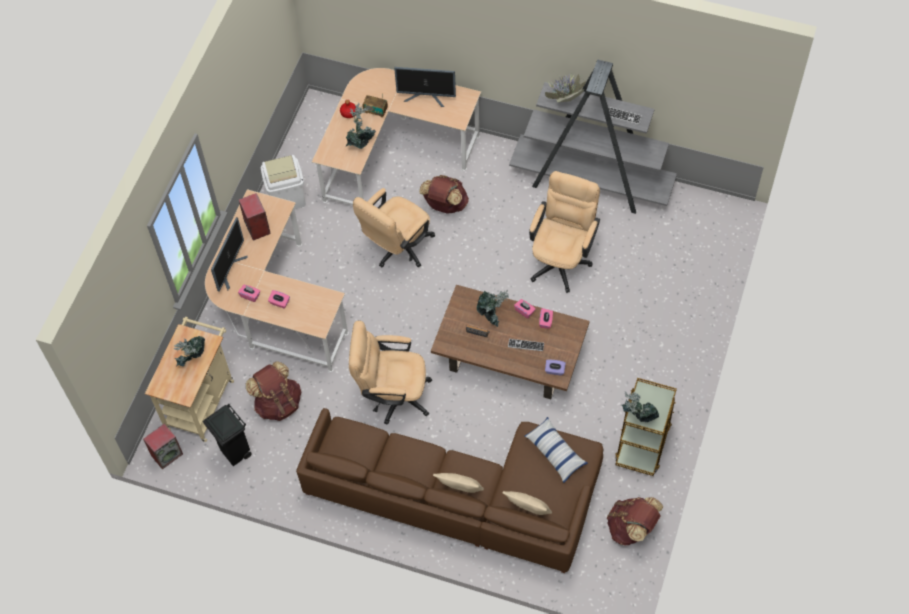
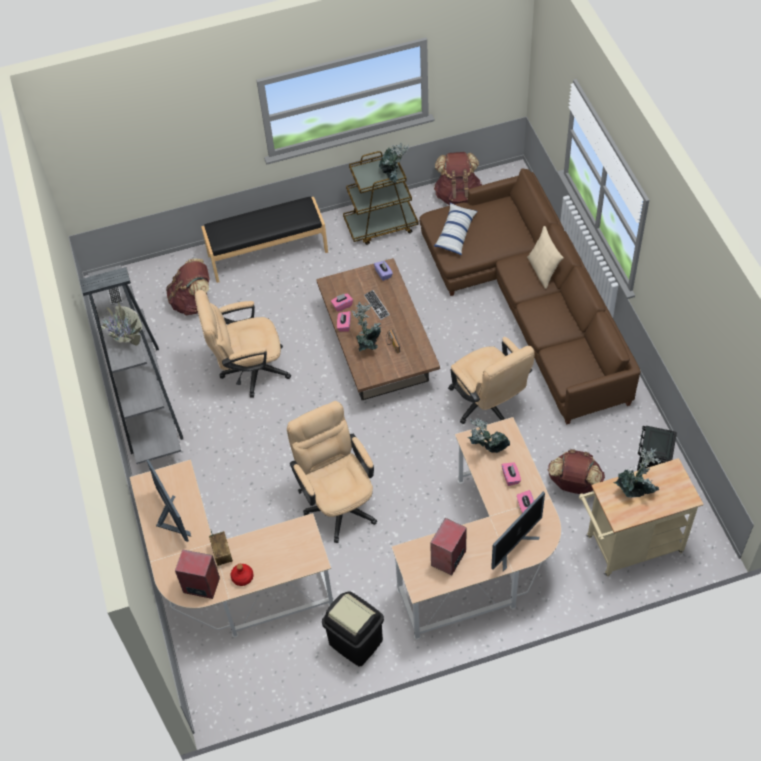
camera: 125 degrees left, 5 degrees down
speaker [143,424,183,469] -> speaker moved to [175,549,220,599]
monitor [211,217,248,292] -> monitor turned 150 degrees clockwise [491,492,545,571]
white trash can [261,155,306,209] -> black trash can [322,591,384,667]
potted plant [346,103,376,149] -> potted plant moved to [467,418,510,453]
beige office chair [353,188,435,267] -> beige office chair turned 120 degrees counterclockwise [287,401,377,543]
brown backpack [419,175,469,213] -> brown backpack moved to [166,258,209,315]
beige pillow [502,491,552,515] -> none
none -> black bench [201,197,328,283]

